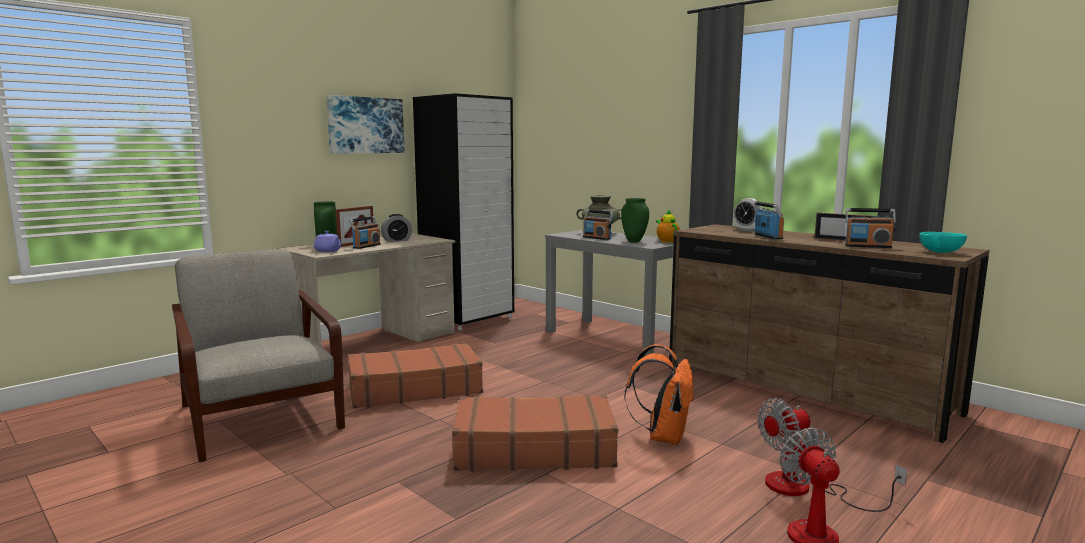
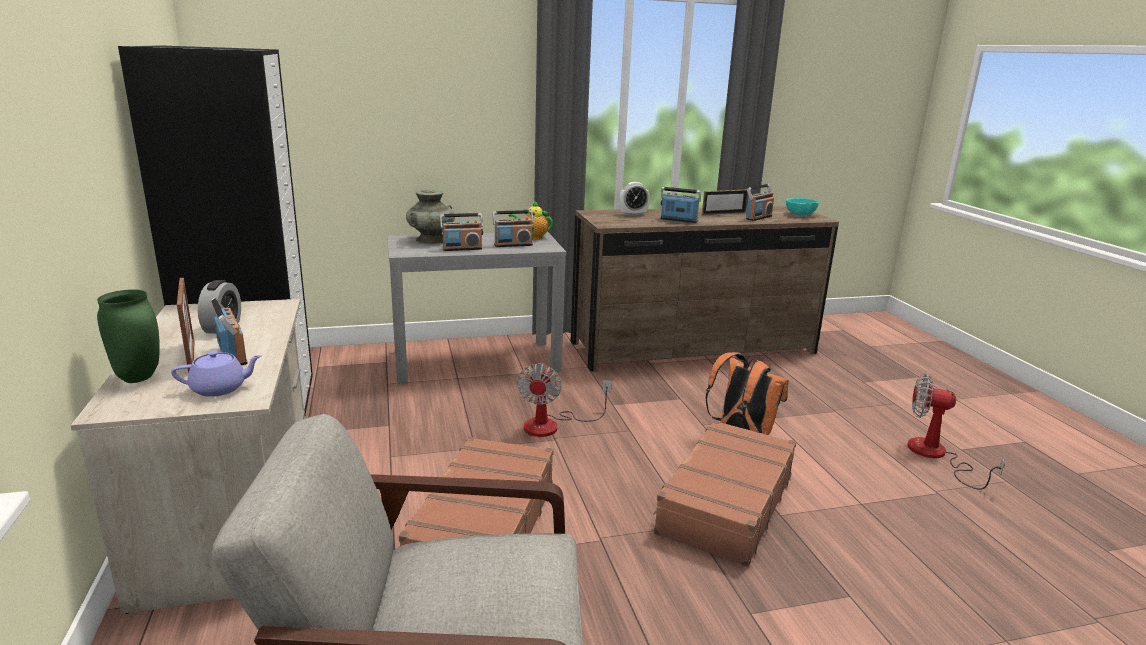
camera: 60 degrees left, 10 degrees up
picture [326,95,404,153] -> none
green vase [621,198,649,243] -> radio [492,210,534,247]
fan [758,398,907,512] -> fan moved to [517,363,612,437]

